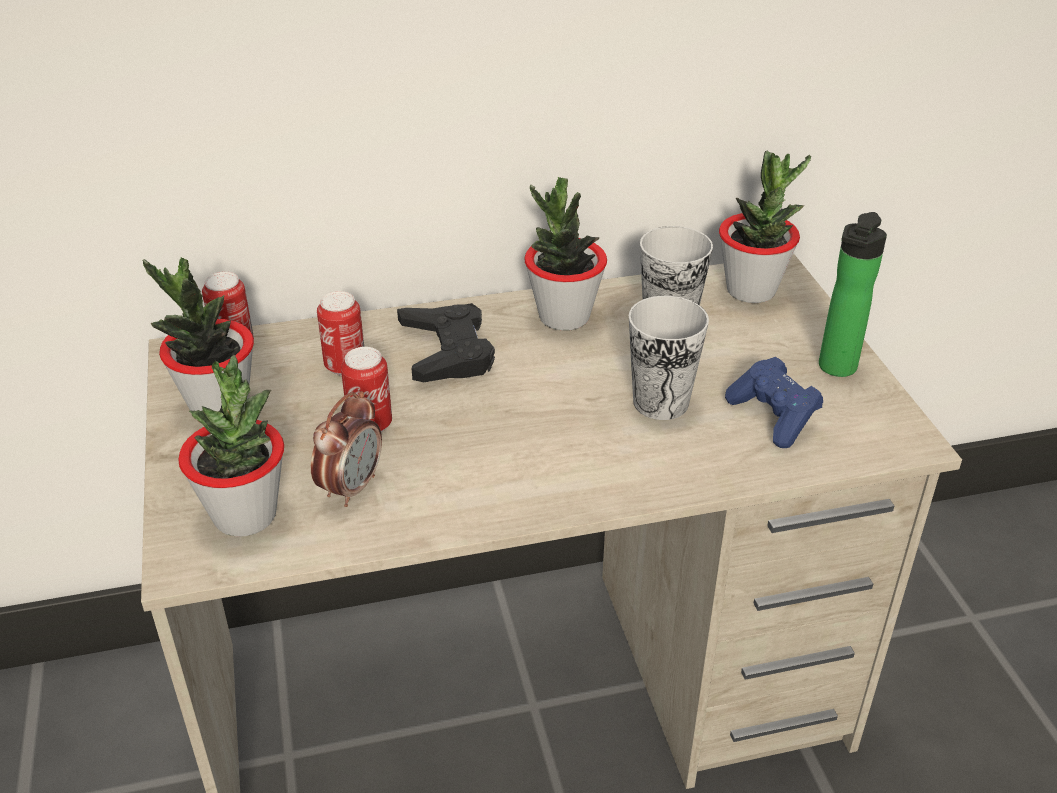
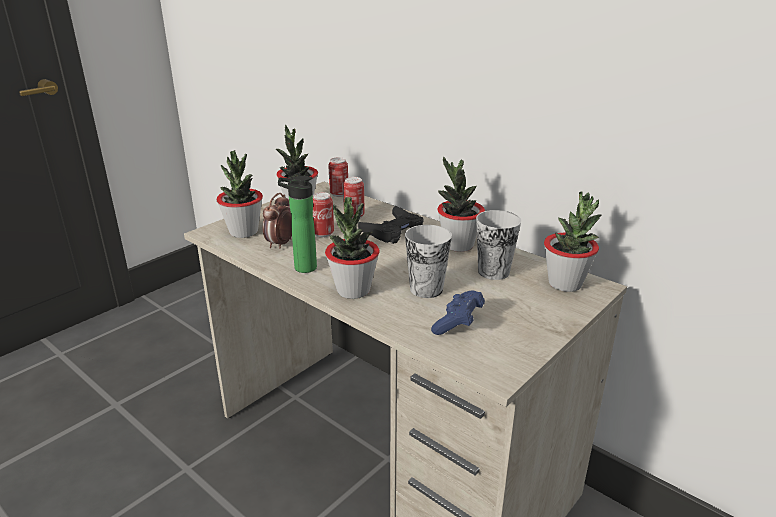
camera: 55 degrees right, 10 degrees down
alarm clock [311,391,382,507] -> alarm clock turned 120 degrees clockwise [263,193,292,248]
bottle [819,212,887,377] -> bottle moved to [278,176,317,273]
none -> potted plant [325,197,379,299]

